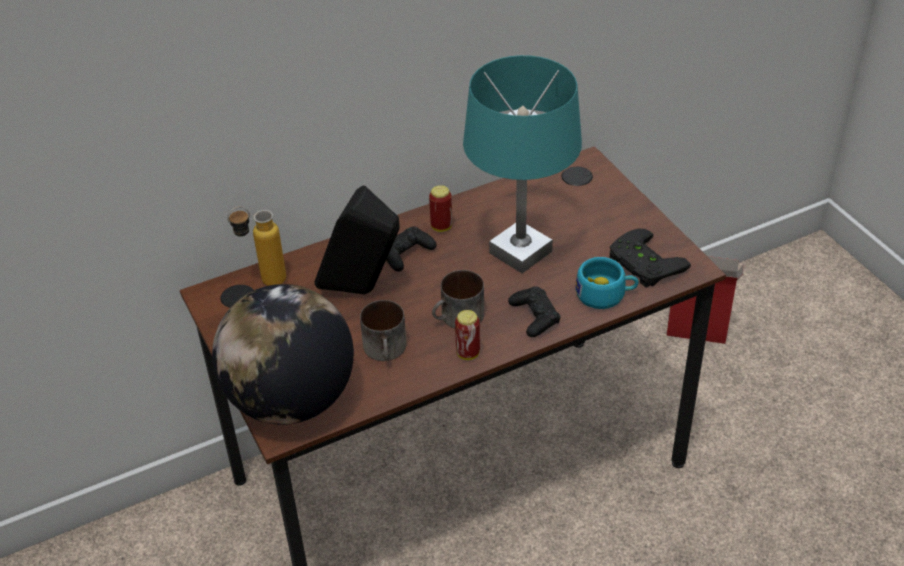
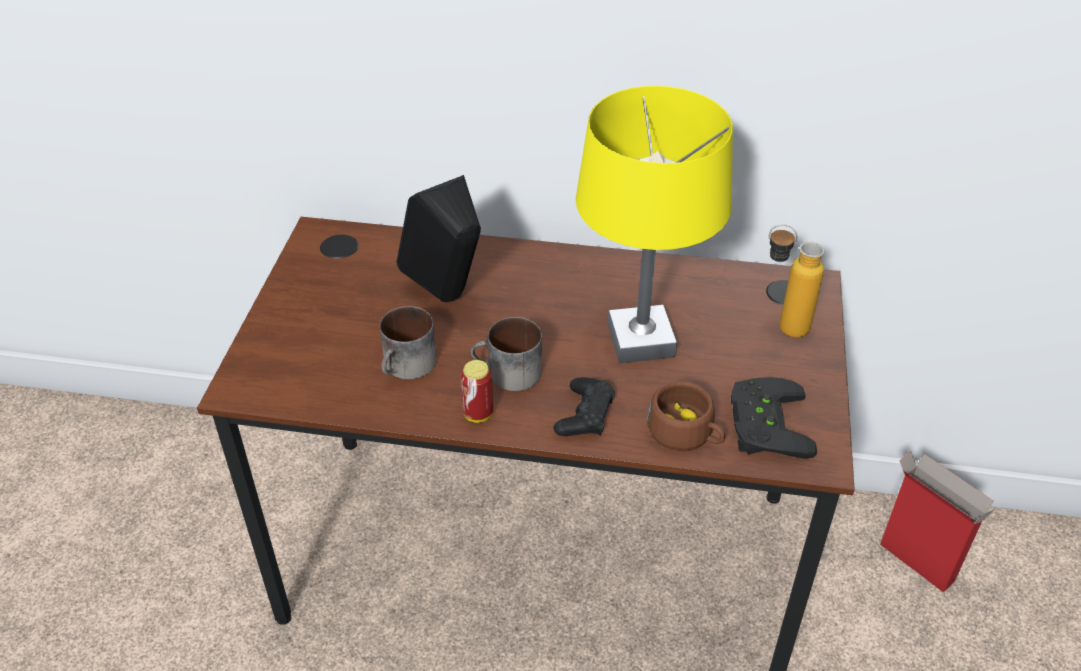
camera: 35 degrees right, 0 degrees up
globe [212,284,354,425] -> none
bottle [227,207,286,286] -> bottle moved to [768,225,825,338]
black game controller [386,227,437,272] -> none
can [429,185,452,232] -> none
turquoise table lamp [463,55,582,273] -> yellow table lamp [576,86,733,363]
turquoise cup [575,257,639,309] -> brown cup [647,381,725,451]

